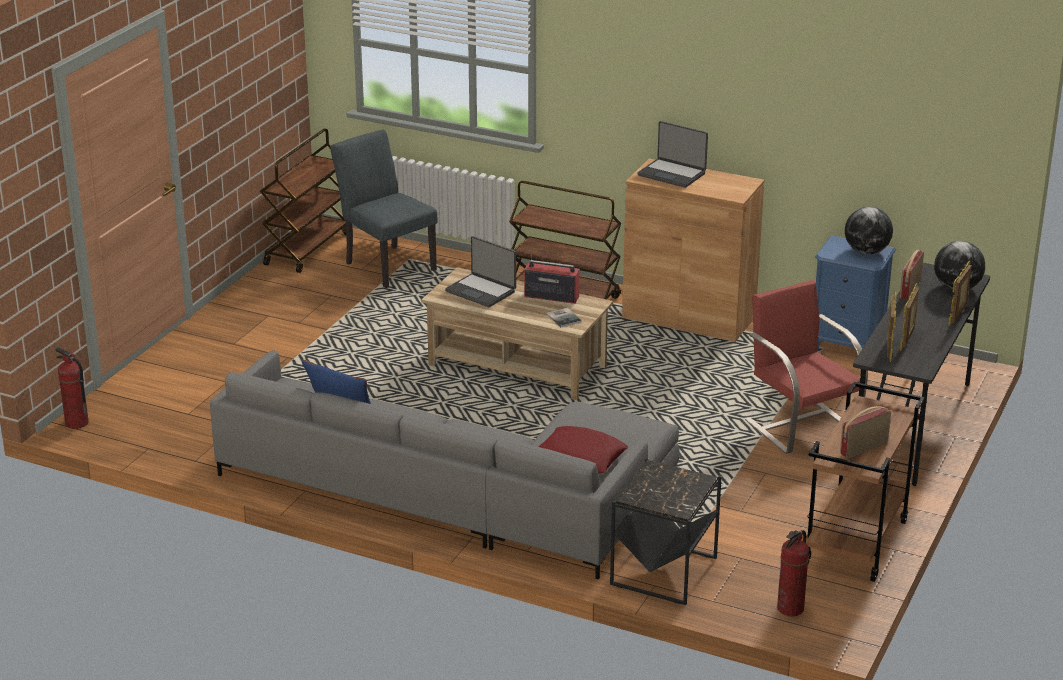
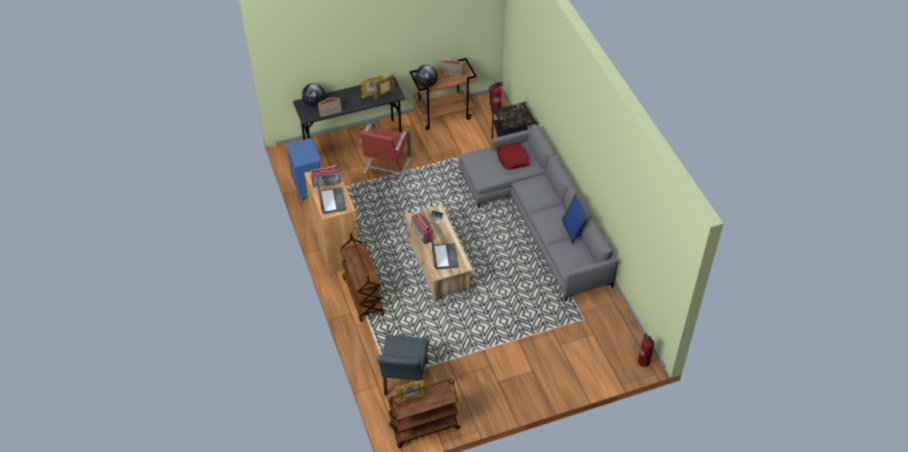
camera: 135 degrees left, 20 degrees up
globe [845,207,893,254] -> globe moved to [415,65,438,88]
picture frame [949,261,972,326] -> picture frame moved to [395,380,425,403]
none -> radio [311,165,341,188]

